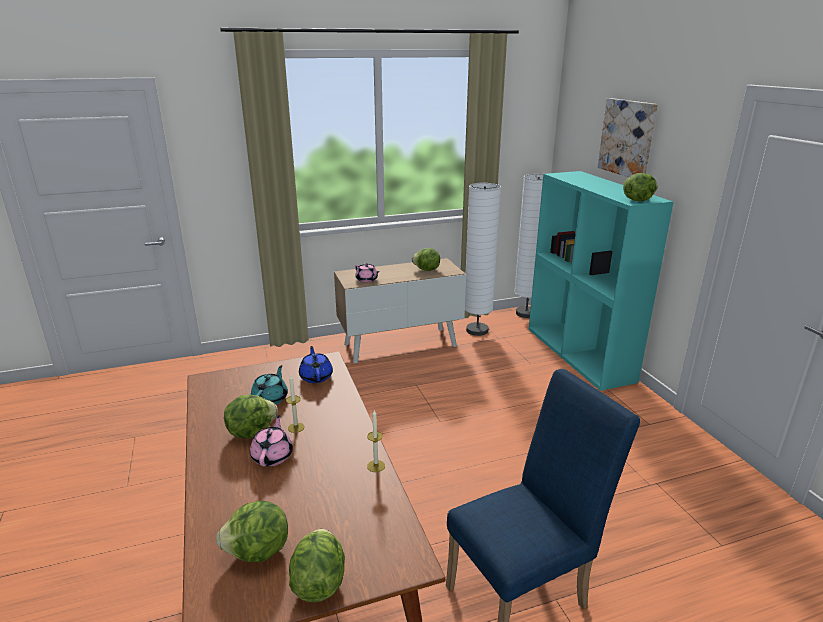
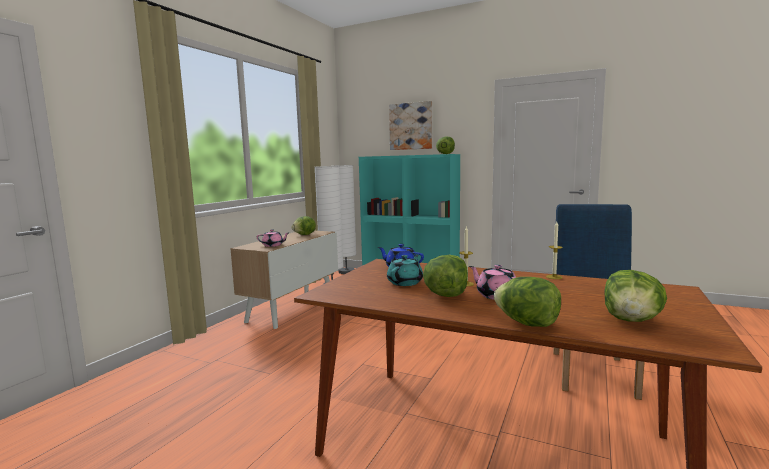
camera: 45 degrees left, 15 degrees down
turquoise teapot [251,365,288,404] -> turquoise teapot turned 60 degrees clockwise [387,255,423,286]
lettuce [289,529,345,602] -> lettuce moved to [494,277,561,327]

